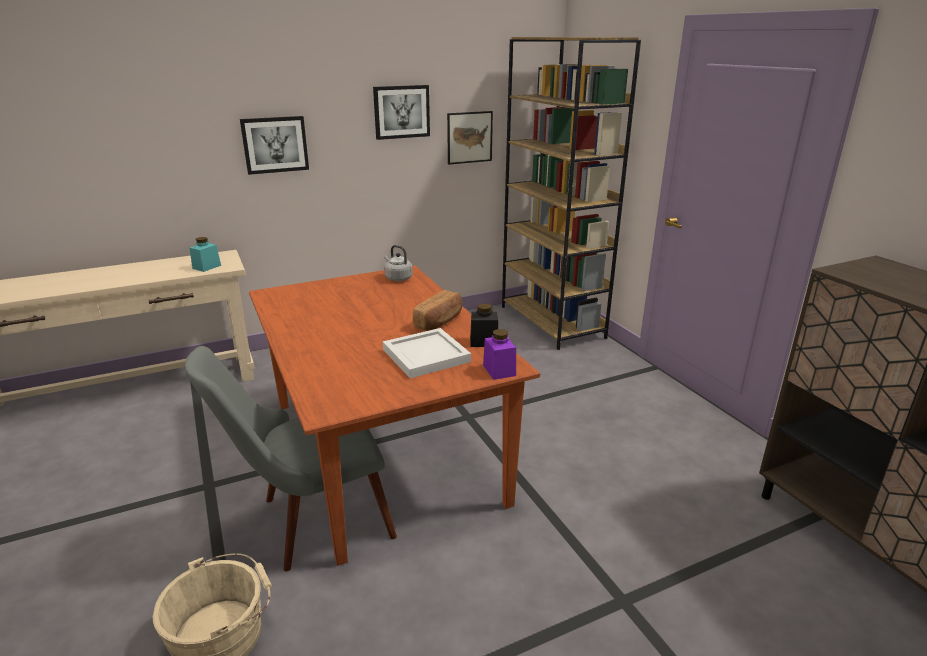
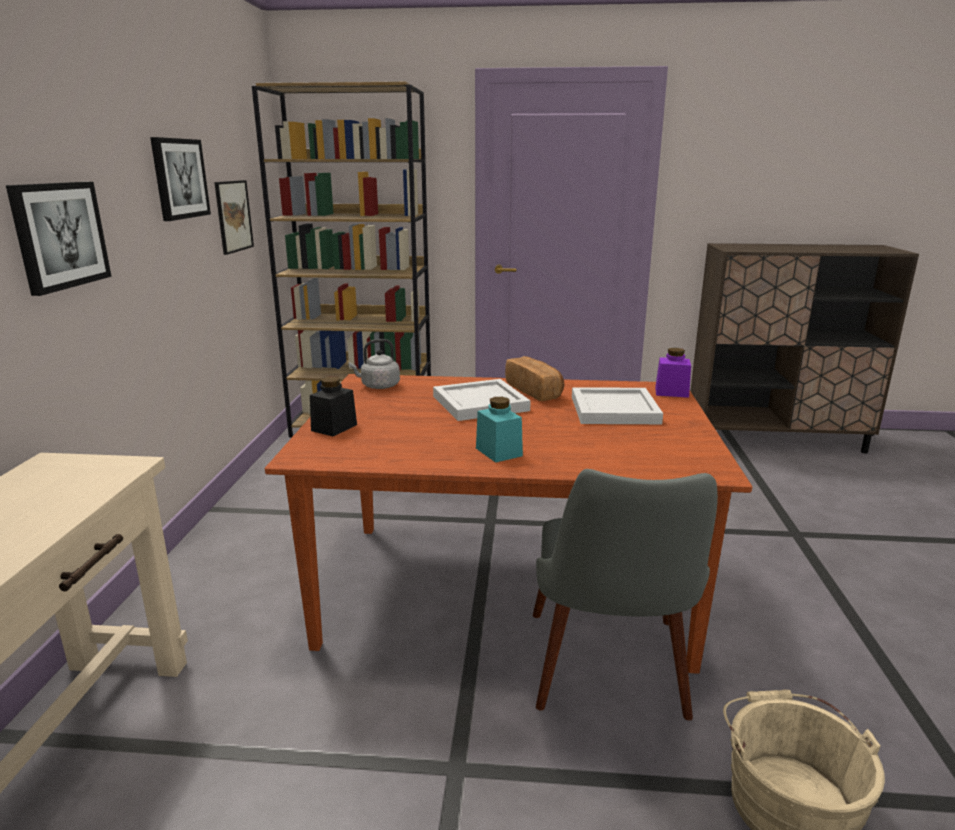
camera: 60 degrees left, 5 degrees down
turquoise jar [190,237,221,272] -> turquoise jar moved to [476,397,523,463]
black jar [470,303,498,347] -> black jar moved to [310,377,357,436]
none -> white tray [433,379,531,421]

